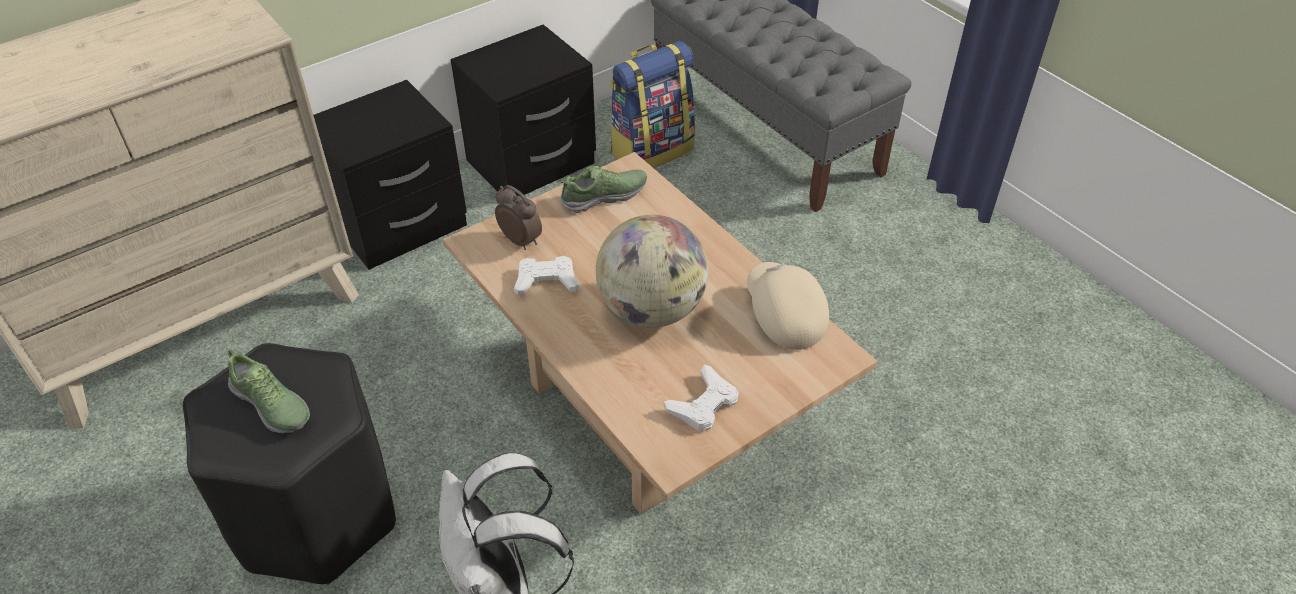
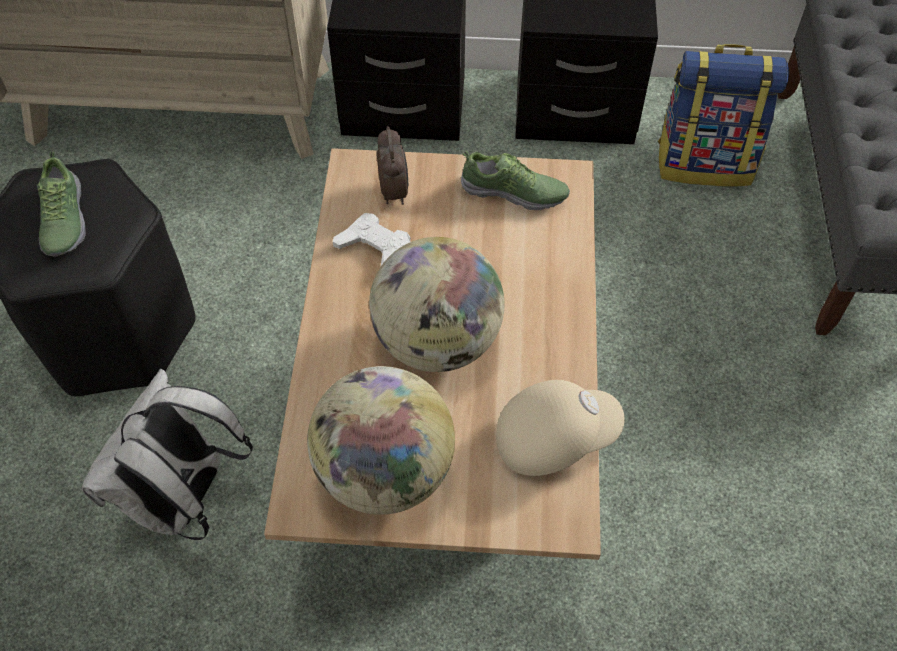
camera: 40 degrees right, 10 degrees up
white game controller [664,365,739,431] -> globe [307,366,455,515]
beige cap [747,262,829,350] -> beige cap turned 60 degrees clockwise [496,380,625,476]

